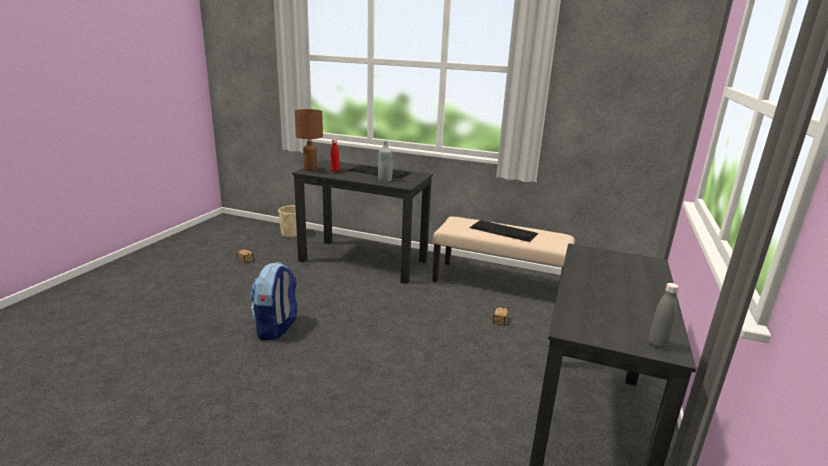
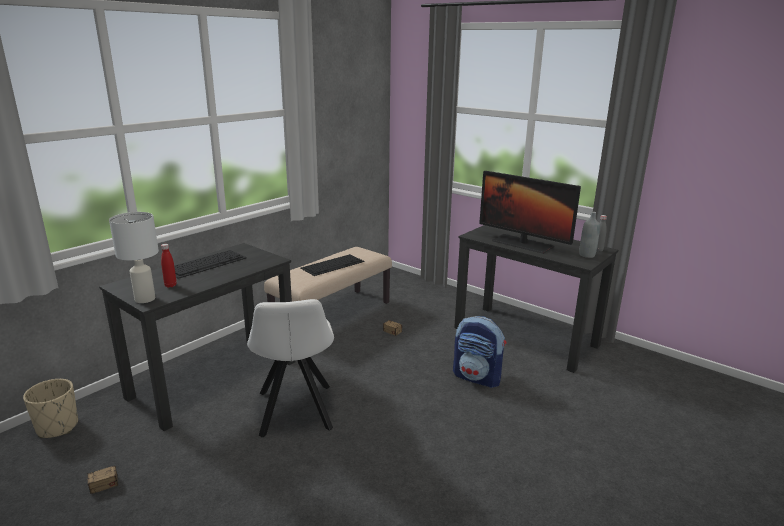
camera: 70 degrees left, 0 degrees up
backpack [250,262,297,340] -> backpack moved to [453,316,506,388]
brown table lamp [295,109,323,171] -> white table lamp [109,212,159,303]
grey bottle [378,140,393,182] -> grey bottle moved to [579,212,600,258]
none -> white chair [247,299,334,438]
none -> monitor [479,171,581,254]

